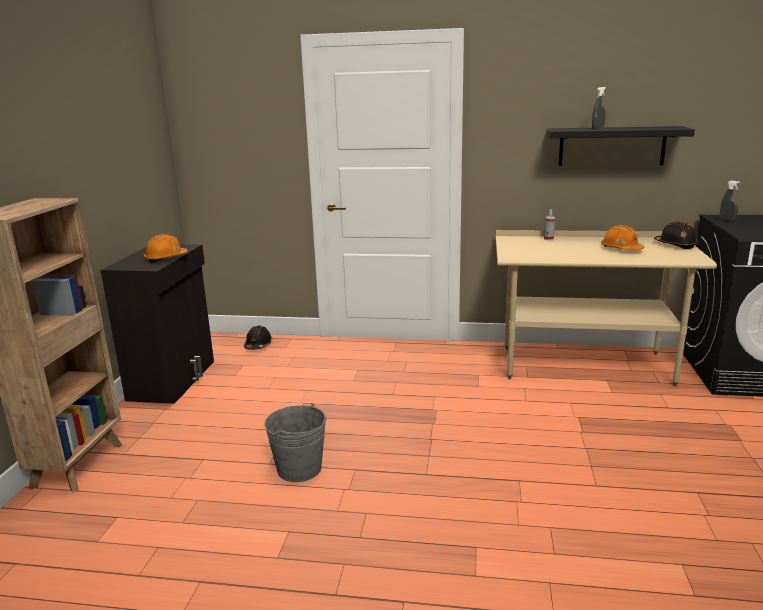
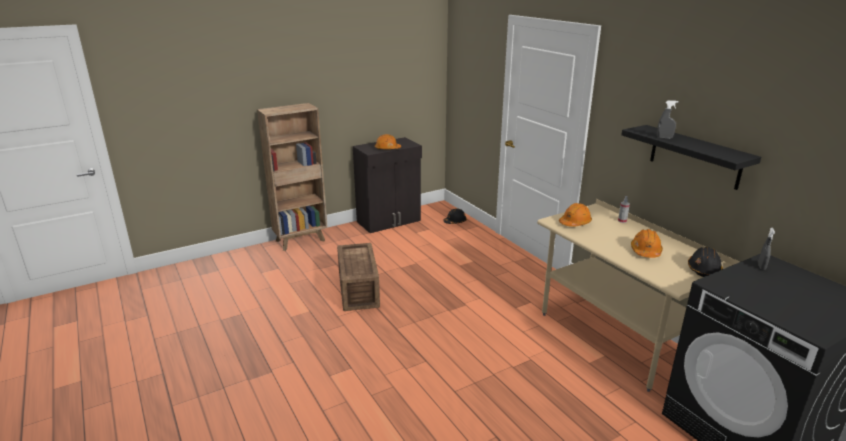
camera: 50 degrees right, 5 degrees up
grey bucket [264,403,326,482] -> crate [337,243,380,311]
none -> orange hard hat [559,203,592,227]

